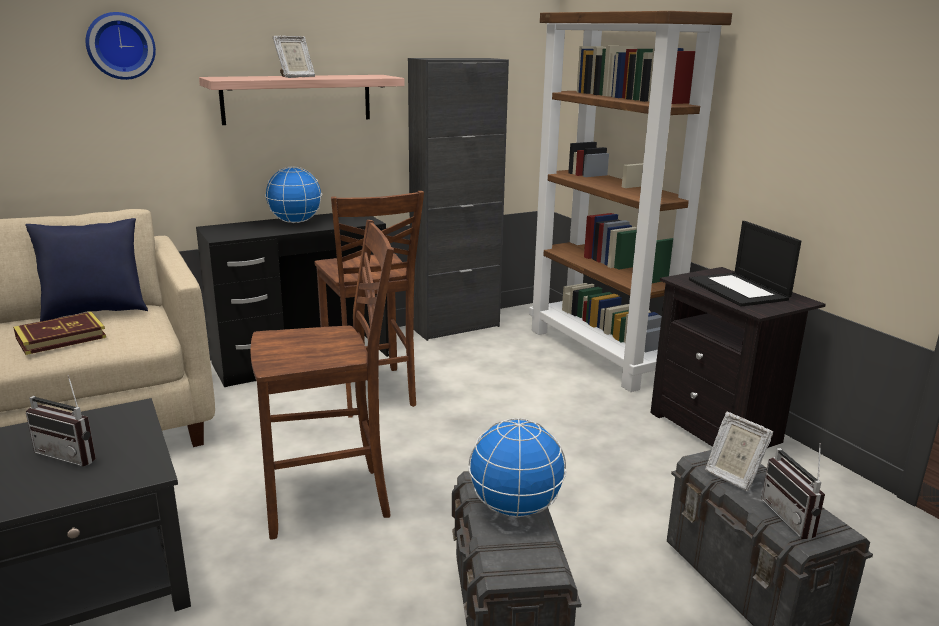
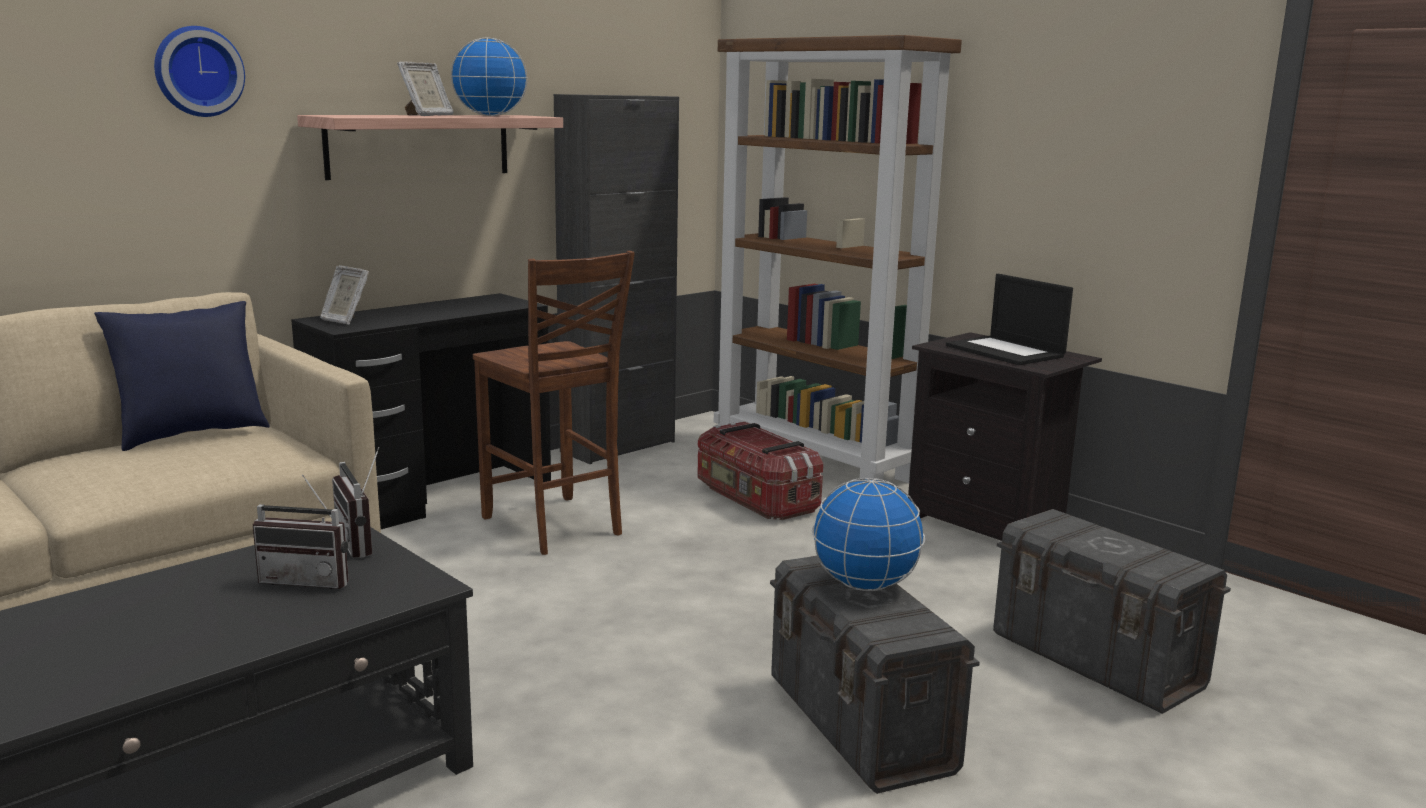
camera: 15 degrees left, 5 degrees down
book [13,312,106,355] -> none
brown chair [251,220,394,540] -> none
globe [265,166,322,223] -> globe moved to [451,38,527,116]
picture frame [705,412,774,492] -> picture frame moved to [320,265,369,325]
radio [761,443,825,540] -> radio moved to [332,447,379,558]
none -> storage box [697,422,823,520]

